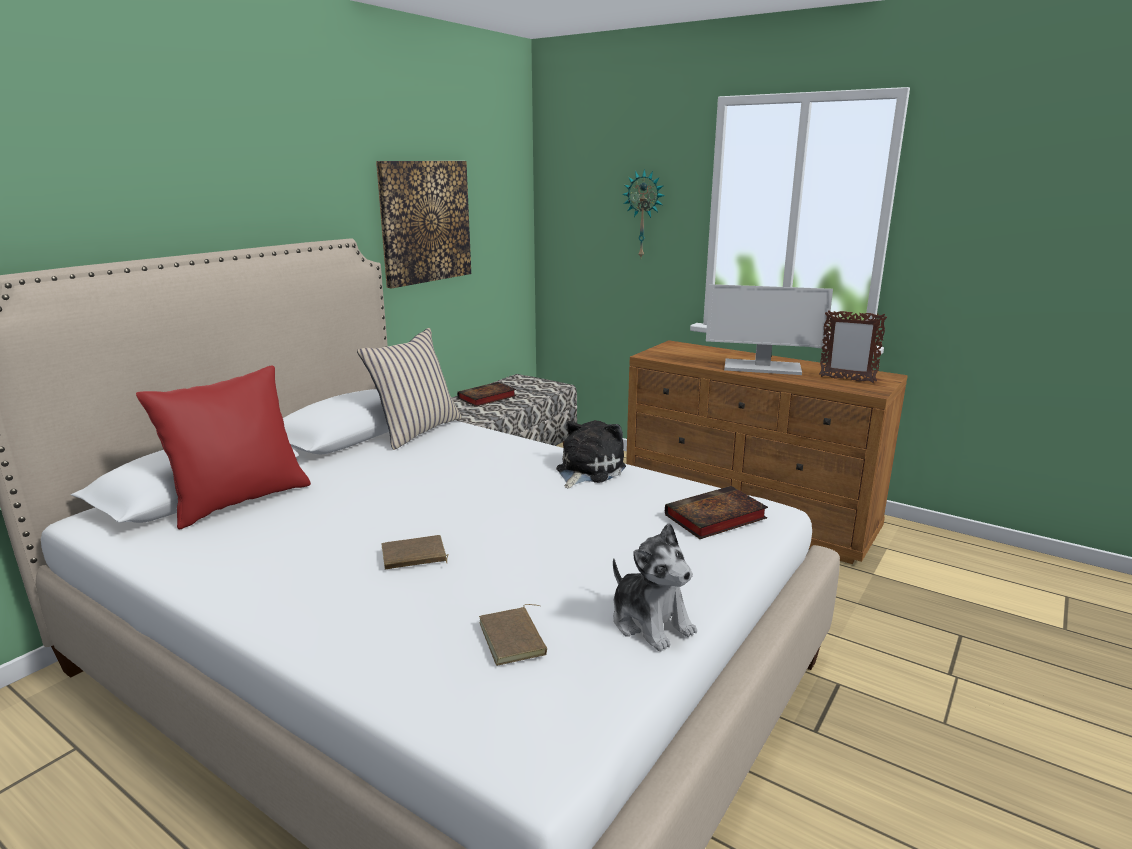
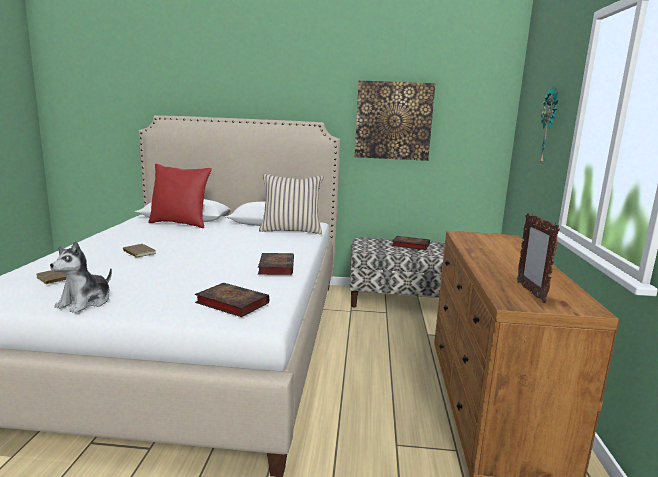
camera: 60 degrees right, 5 degrees down
plush toy [556,420,626,489] -> book [258,253,294,275]
monitor [706,284,833,375] -> none

